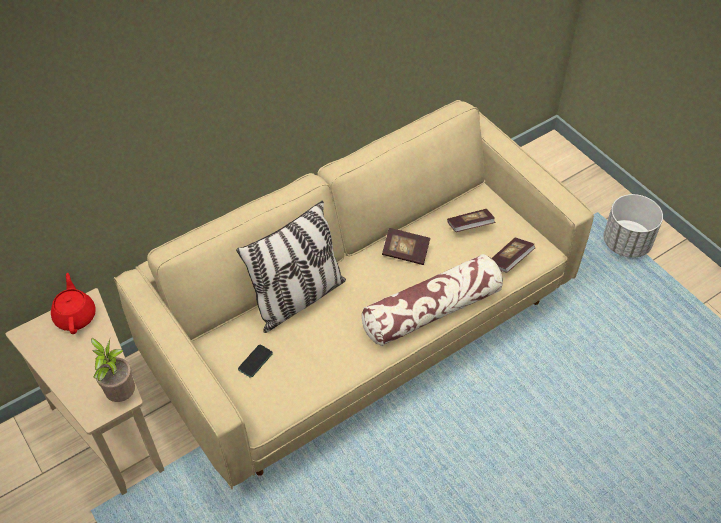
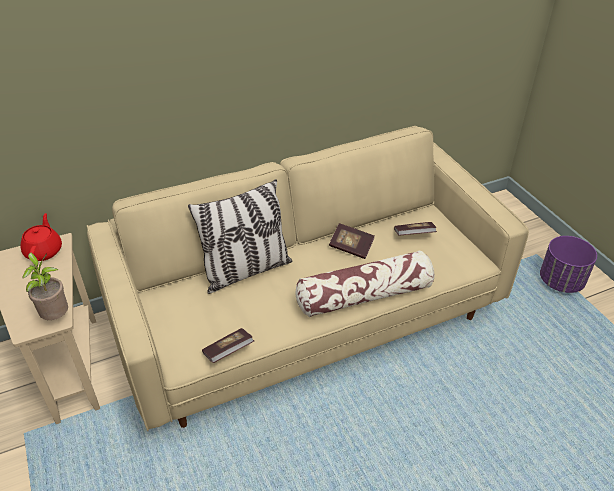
camera: 10 degrees right, 10 degrees down
phone [238,345,273,378] -> none
book [492,238,536,273] -> book moved to [202,328,254,363]
white planter [603,194,663,258] -> purple planter [540,236,597,293]

